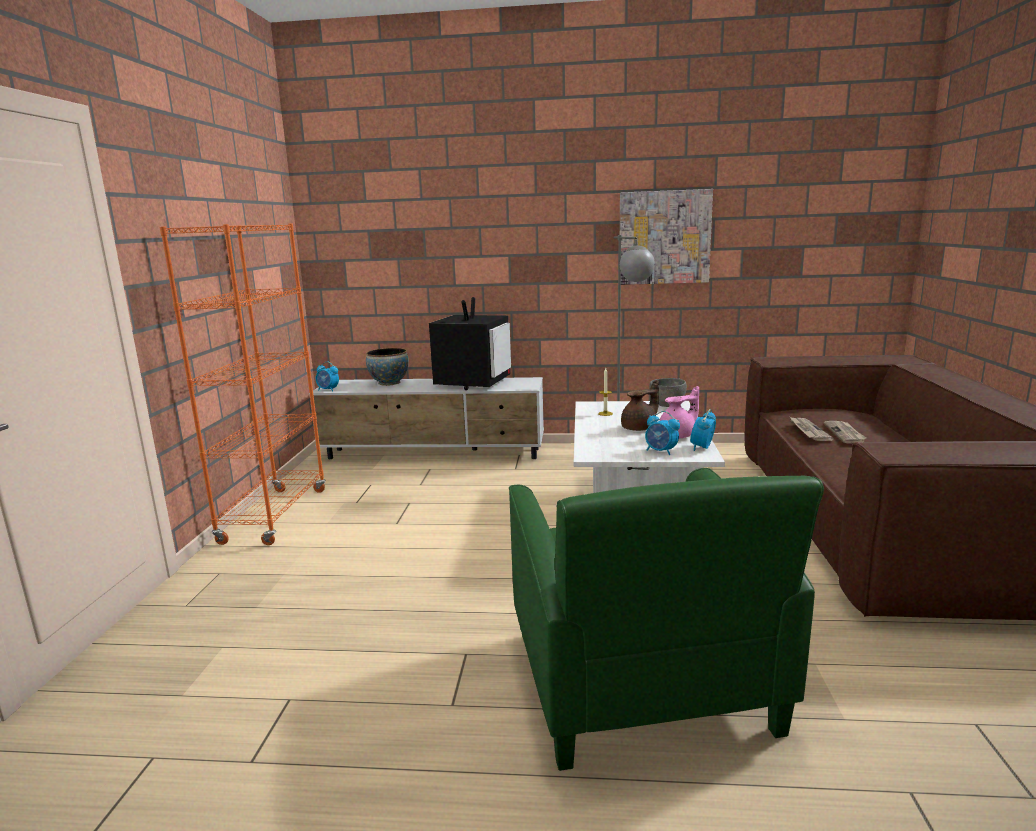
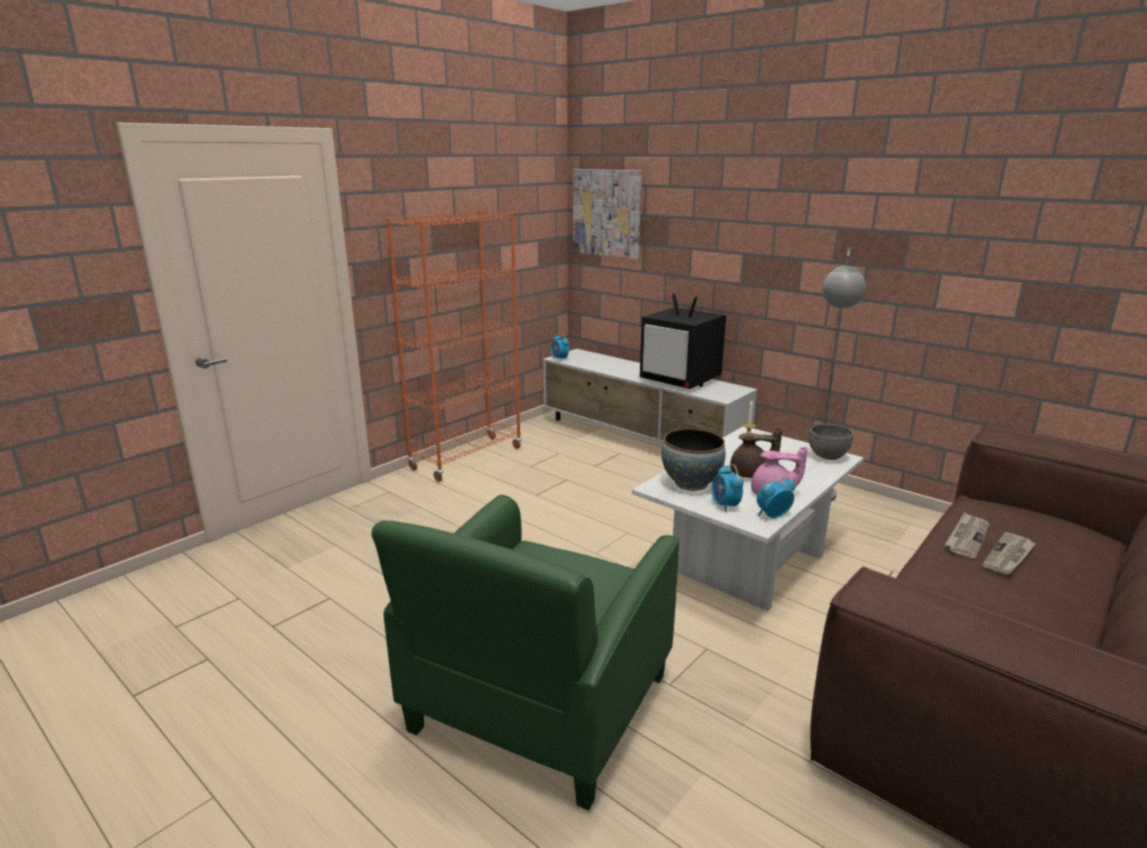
camera: 35 degrees right, 5 degrees up
bowl [366,348,409,386] -> bowl moved to [661,429,726,491]
television [429,297,511,390] -> television turned 75 degrees clockwise [640,293,726,389]
picture [620,189,713,285] -> picture moved to [573,169,642,260]

